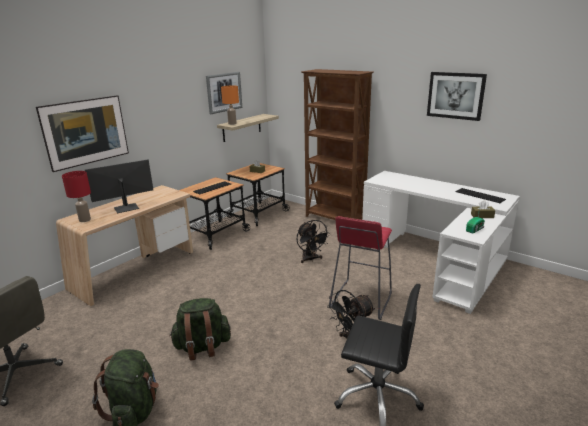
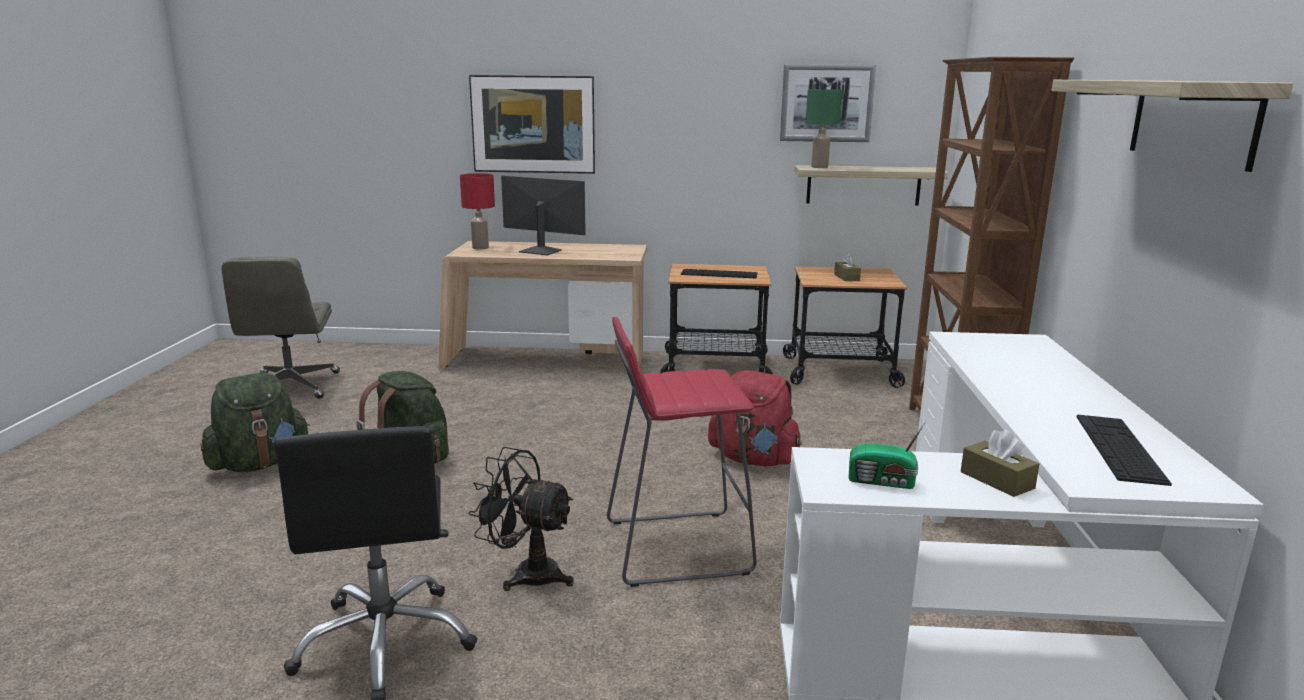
camera: 55 degrees right, 5 degrees down
orange table lamp [221,86,239,125] -> green table lamp [806,89,843,168]
black fan [297,220,331,263] -> red backpack [708,370,802,466]
picture [427,72,487,121] -> shelf [1052,80,1293,172]

